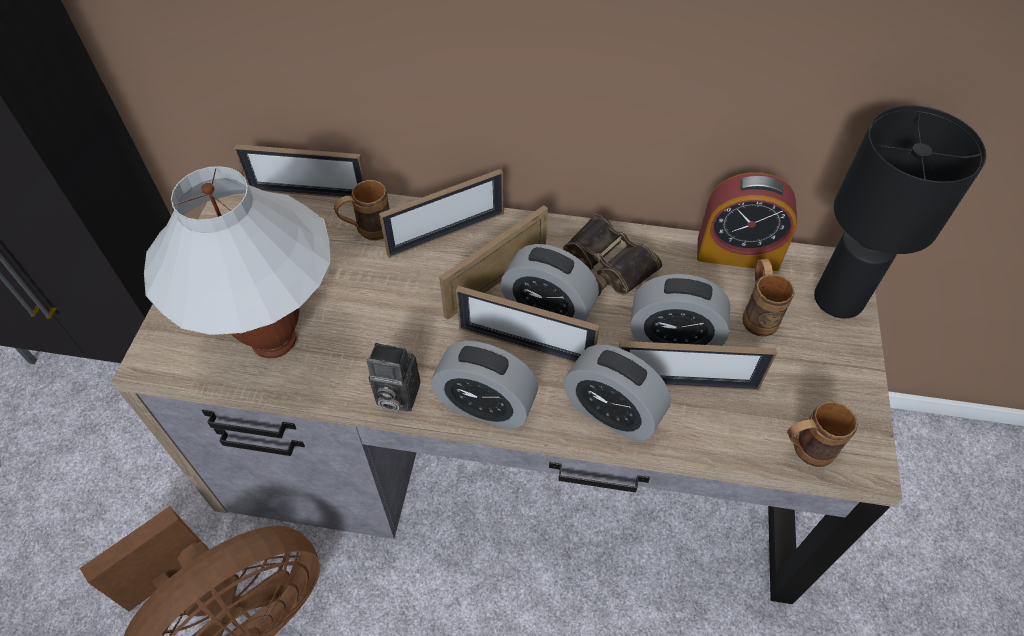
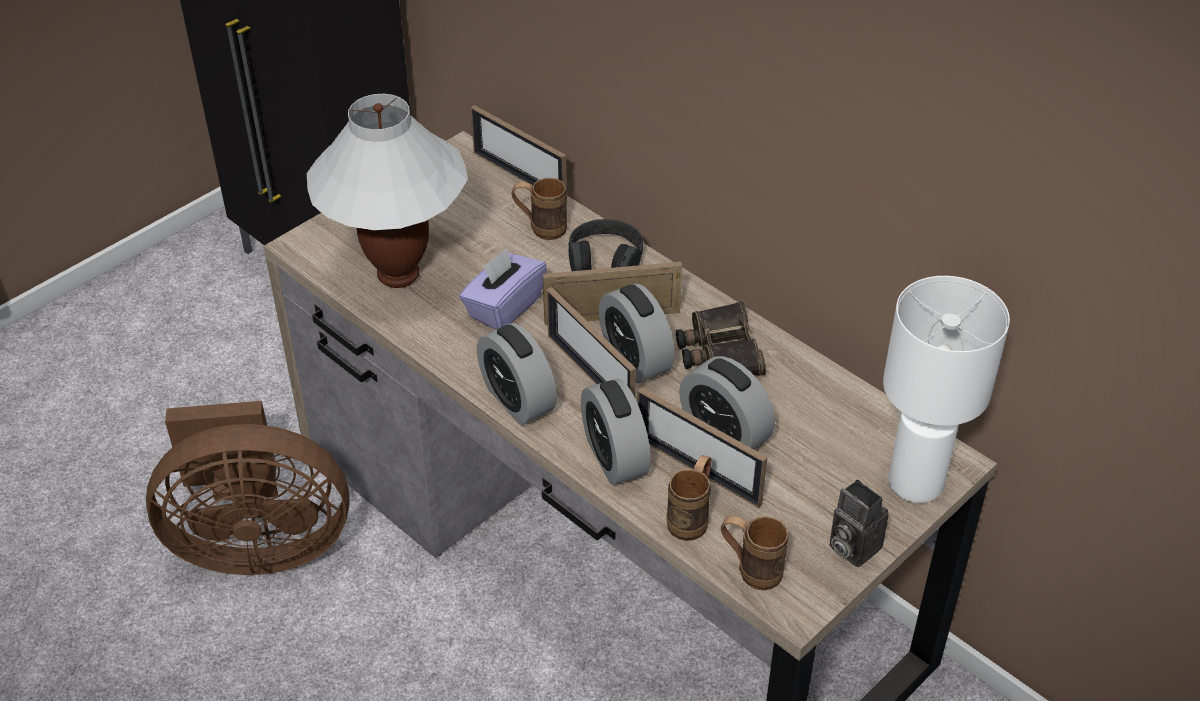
camera: 35 degrees right, 10 degrees down
camera [367,343,420,412] -> camera moved to [829,480,889,567]
picture frame [379,169,504,258] -> black headphones [568,219,643,271]
alarm clock [697,172,797,271] -> none
brown mug [742,259,795,337] -> brown mug moved to [666,455,712,541]
black table lamp [814,105,986,319] -> white table lamp [883,276,1010,503]
none -> purple tissue box [459,247,547,330]

